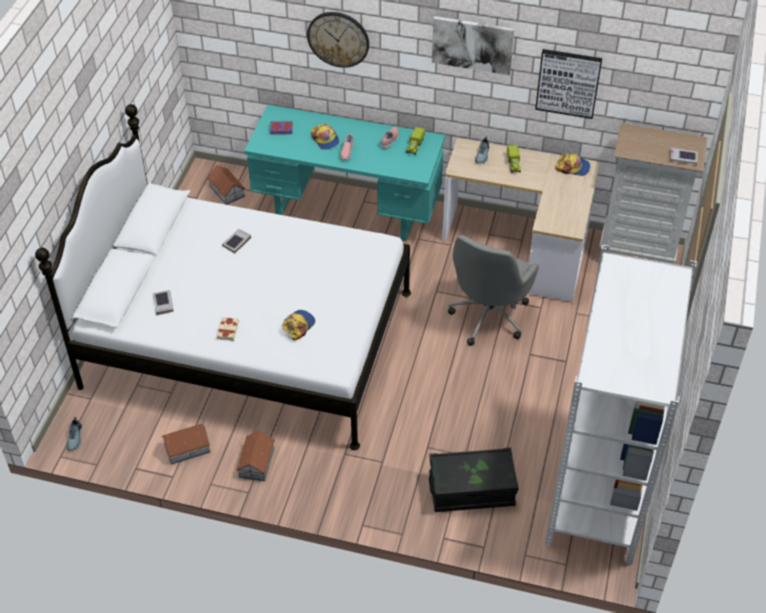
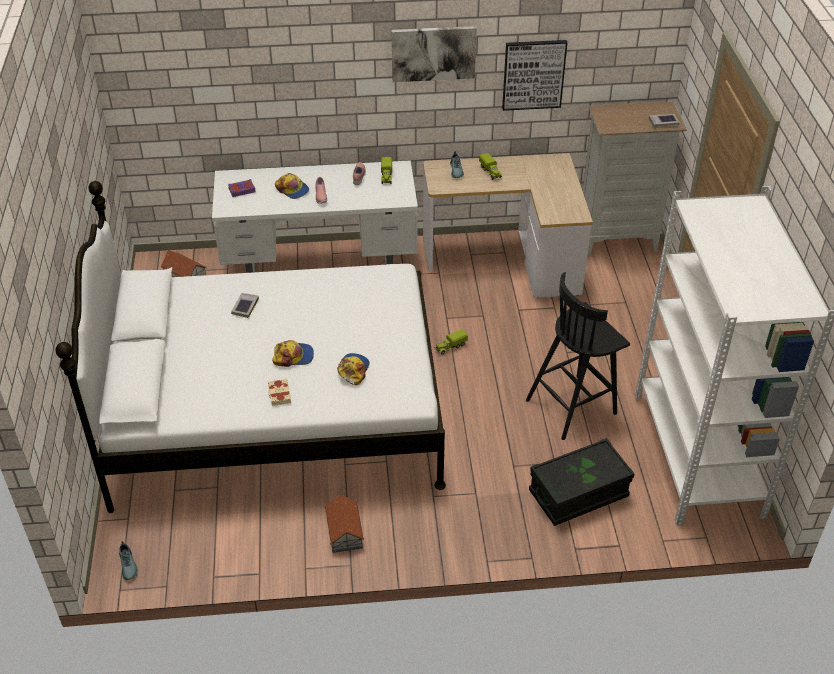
camera: 20 degrees left, 5 degrees down
book [153,290,174,315] -> none
toy house [161,424,211,465] -> none
turquoise desk [244,105,445,241] -> white desk [212,160,418,273]
wall clock [307,12,369,68] -> none
grey office chair [448,235,539,346] -> none
cap [555,153,590,176] -> cap moved to [272,340,314,367]
none -> toy truck [435,329,468,355]
none -> black stool [526,272,630,440]

